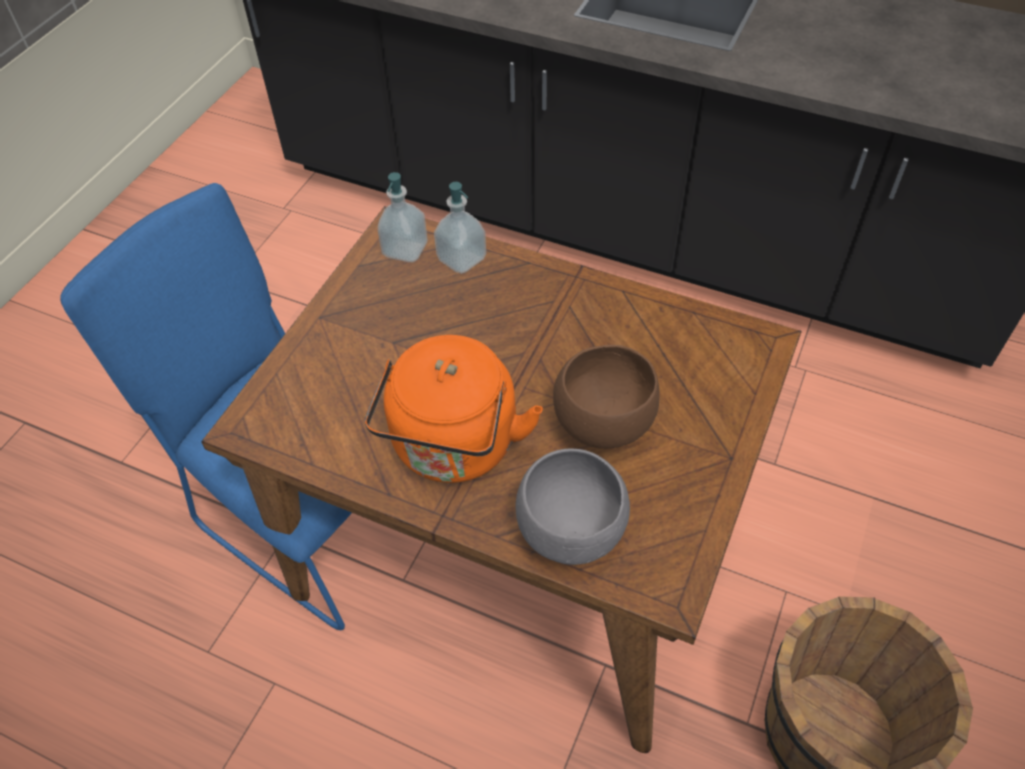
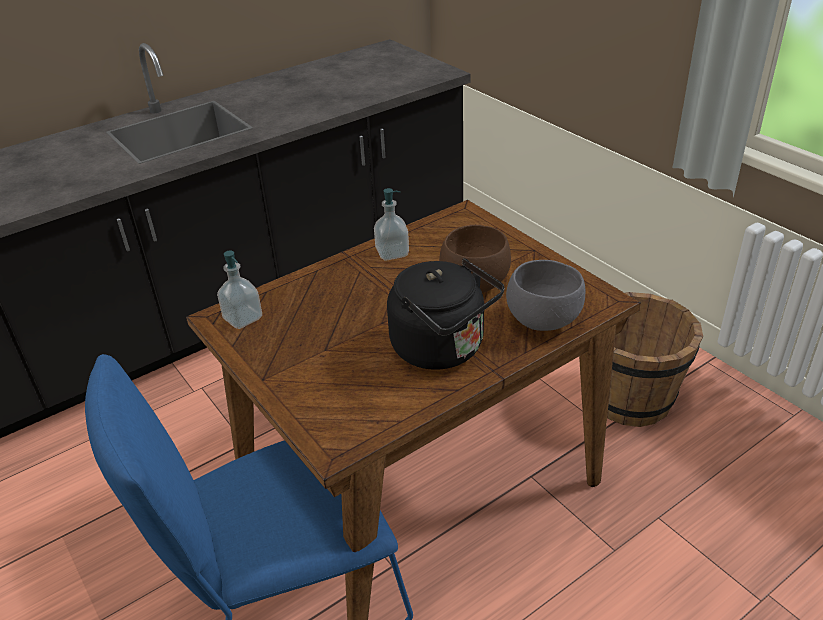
camera: 60 degrees left, 15 degrees down
orange kettle [365,335,543,483] -> black kettle [387,258,504,370]
soap dispenser [434,182,486,274] -> soap dispenser moved to [374,188,409,260]

